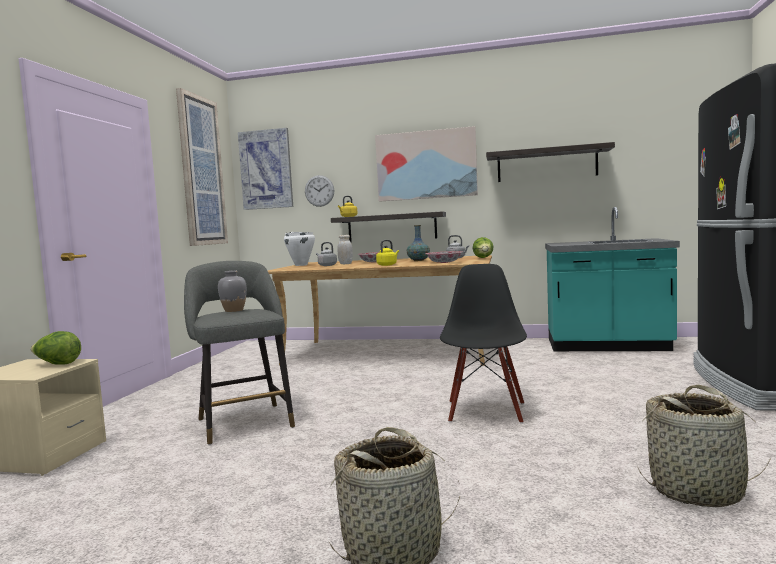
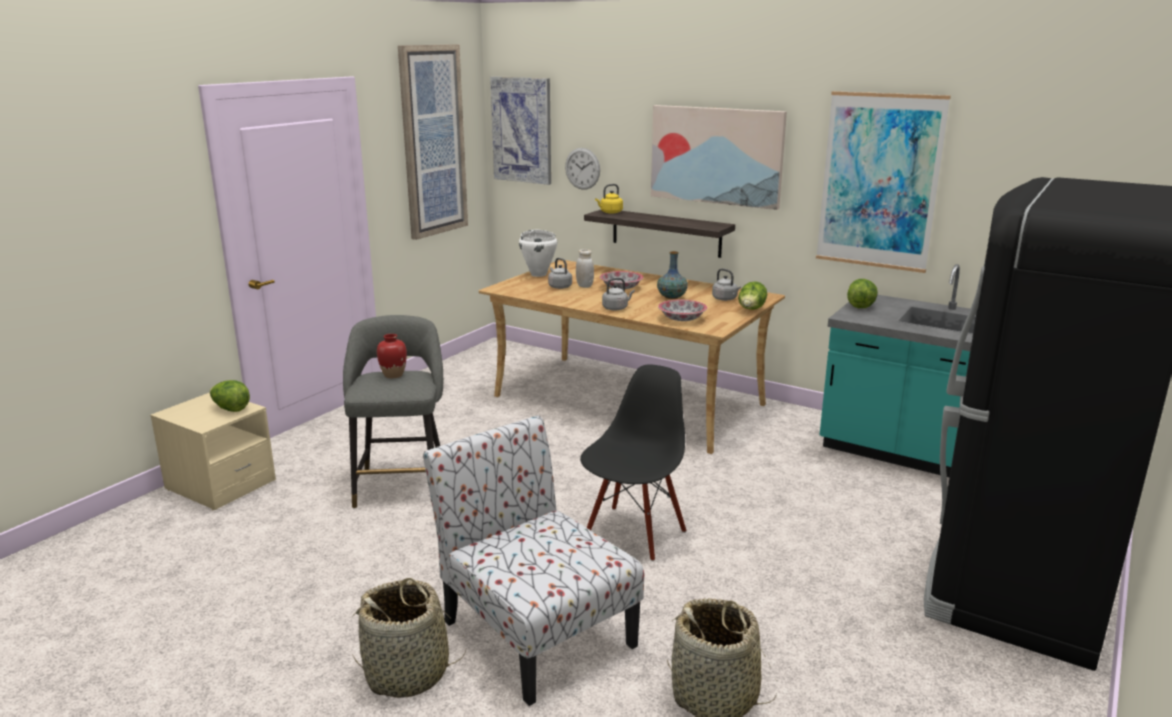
camera: 20 degrees right, 15 degrees up
grey vase [218,271,247,312] -> red vase [377,334,407,378]
yellow kettle [376,240,399,266] -> grey kettle [602,278,635,311]
shelf [486,142,615,182] -> picture [816,91,951,273]
none -> chair [423,415,644,706]
none -> lettuce [847,279,878,308]

